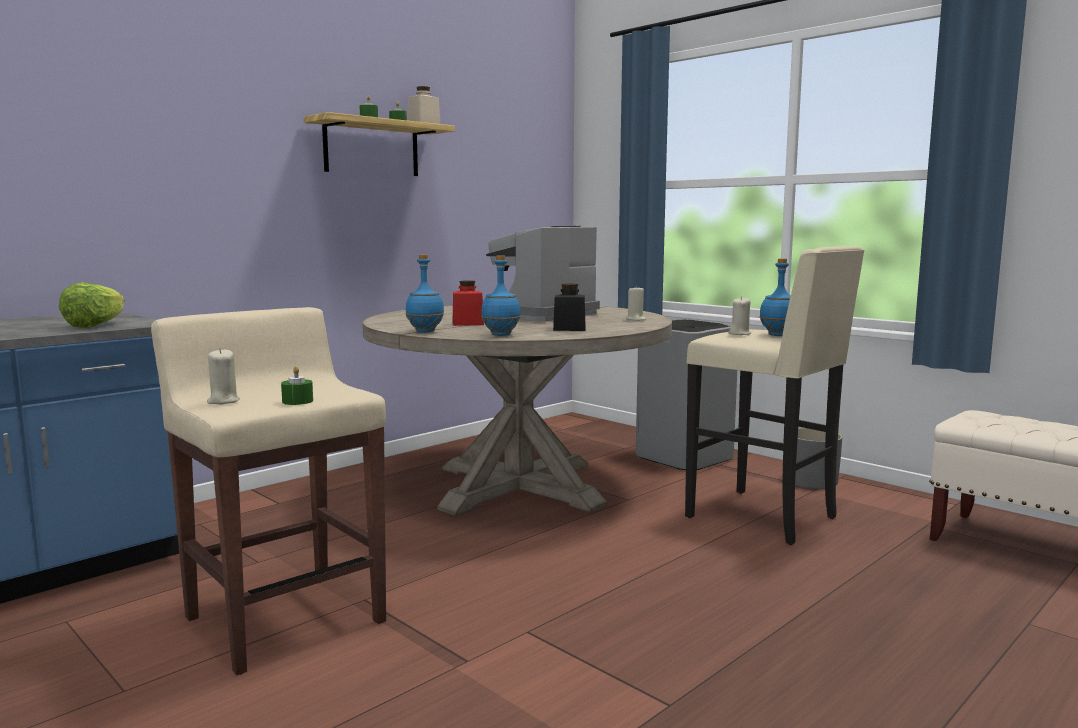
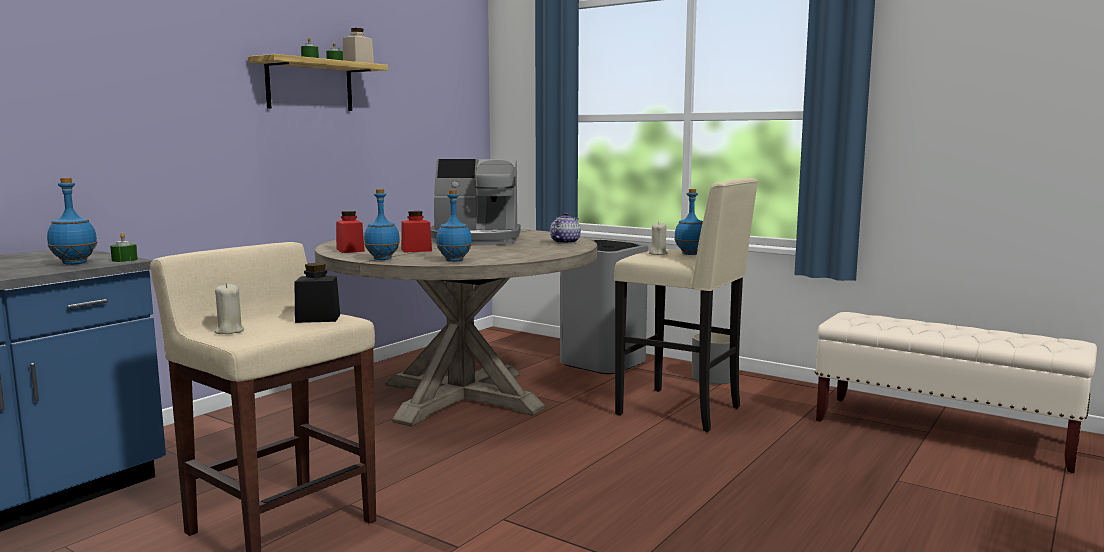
camera: 10 degrees left, 0 degrees up
lettuce [59,282,124,328] -> blue bottle [47,178,97,265]
green candle [281,366,313,405] -> green candle moved to [110,233,138,262]
coffee machine [486,226,600,321] -> coffee machine turned 120 degrees counterclockwise [430,159,521,245]
black jar [553,284,586,331] -> black jar moved to [295,263,340,323]
beige candle [626,285,646,321] -> teapot [550,212,581,244]
none -> red jar [336,211,365,253]

